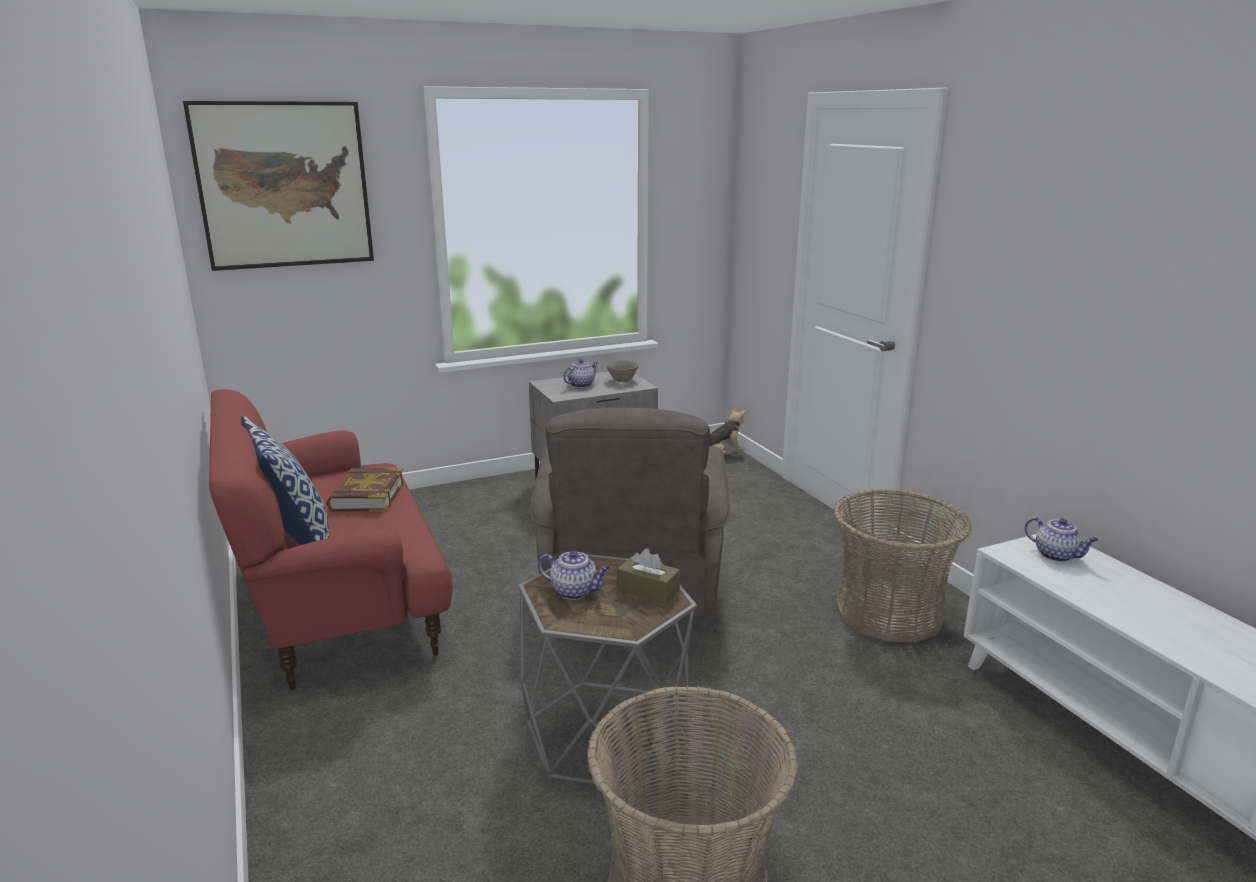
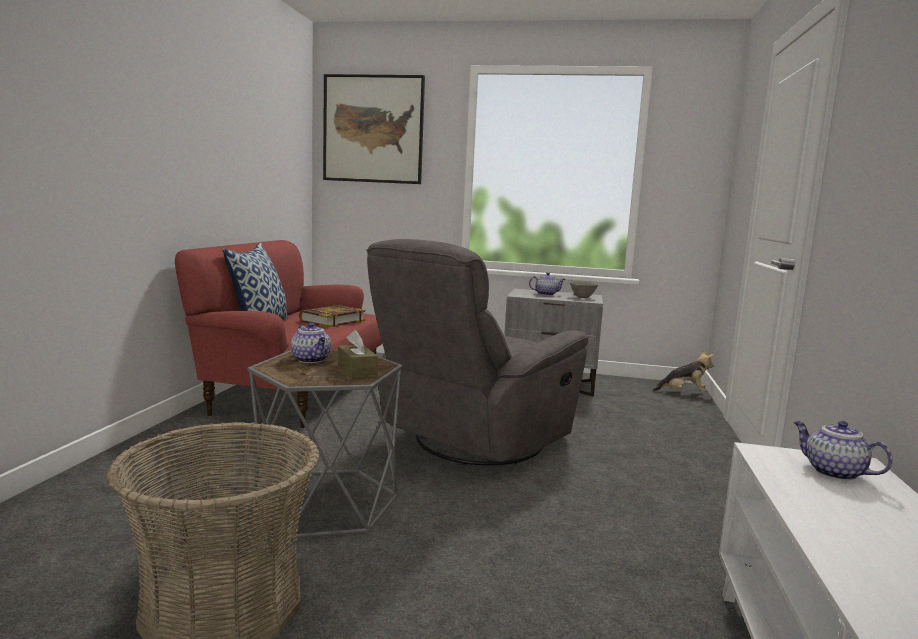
camera: 35 degrees right, 10 degrees down
basket [833,489,972,642] -> none
teapot [1025,517,1098,562] -> teapot turned 150 degrees clockwise [794,421,893,480]

